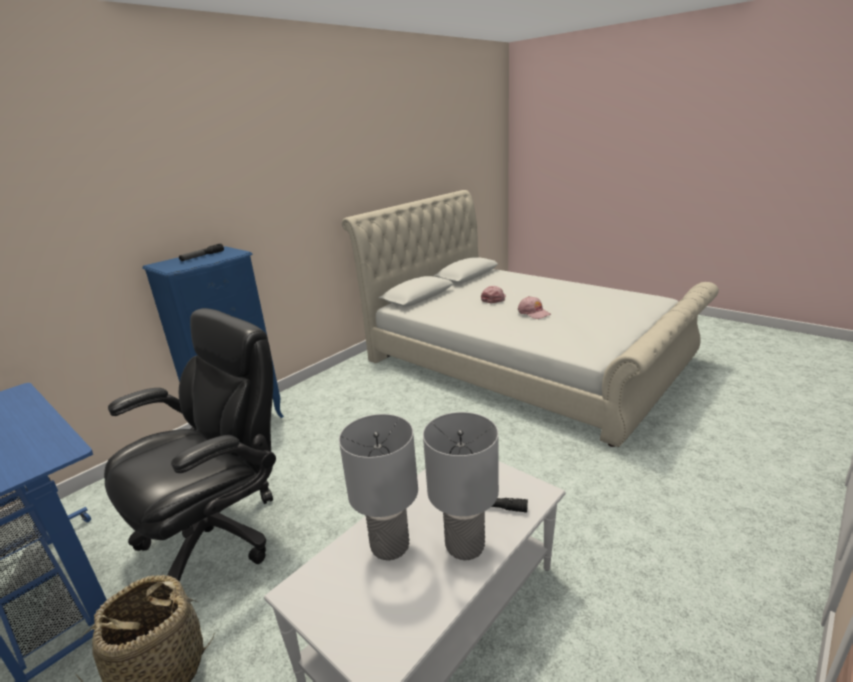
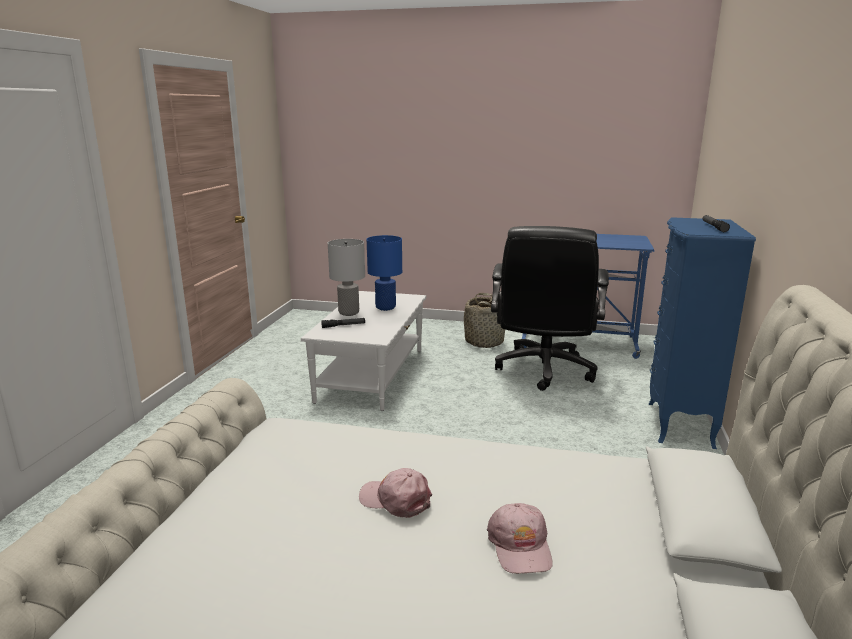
camera: 150 degrees right, 5 degrees down
grey table lamp [339,414,418,560] -> blue table lamp [367,235,402,311]

